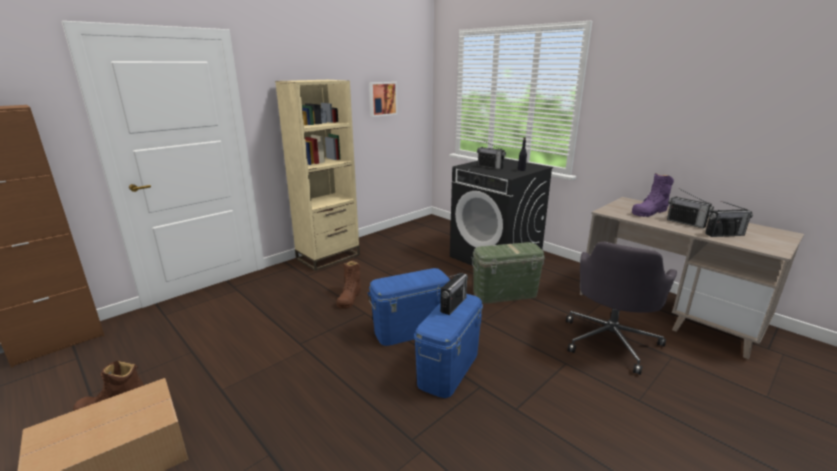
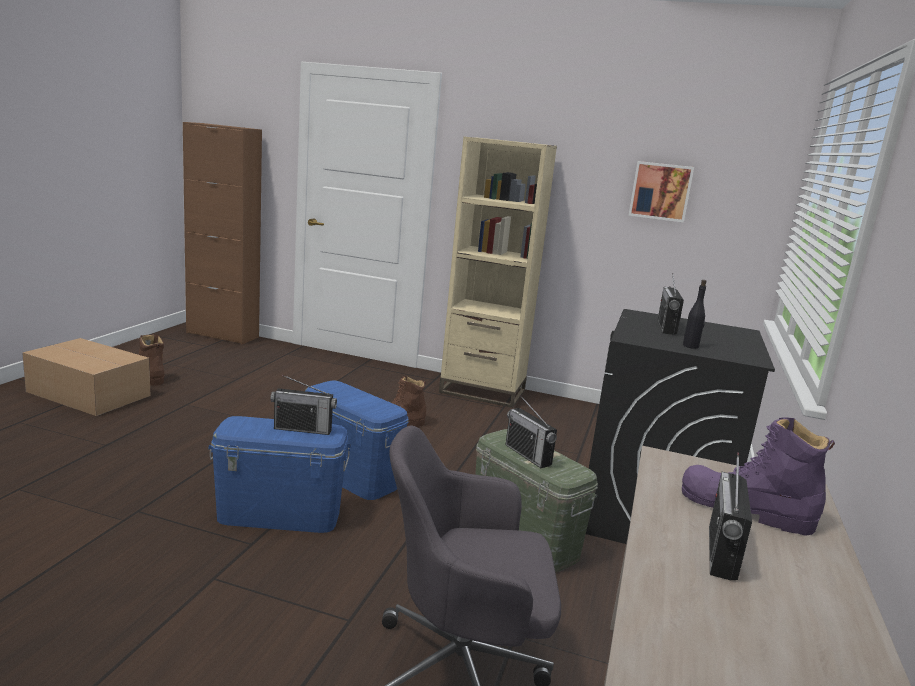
camera: 60 degrees right, 5 degrees down
radio [705,201,753,237] -> radio moved to [505,395,557,468]

